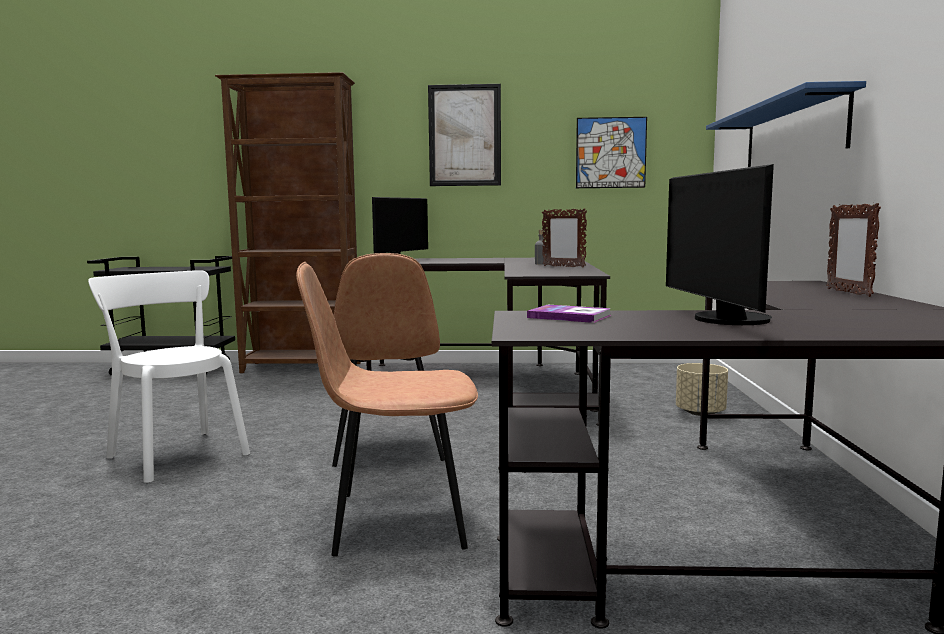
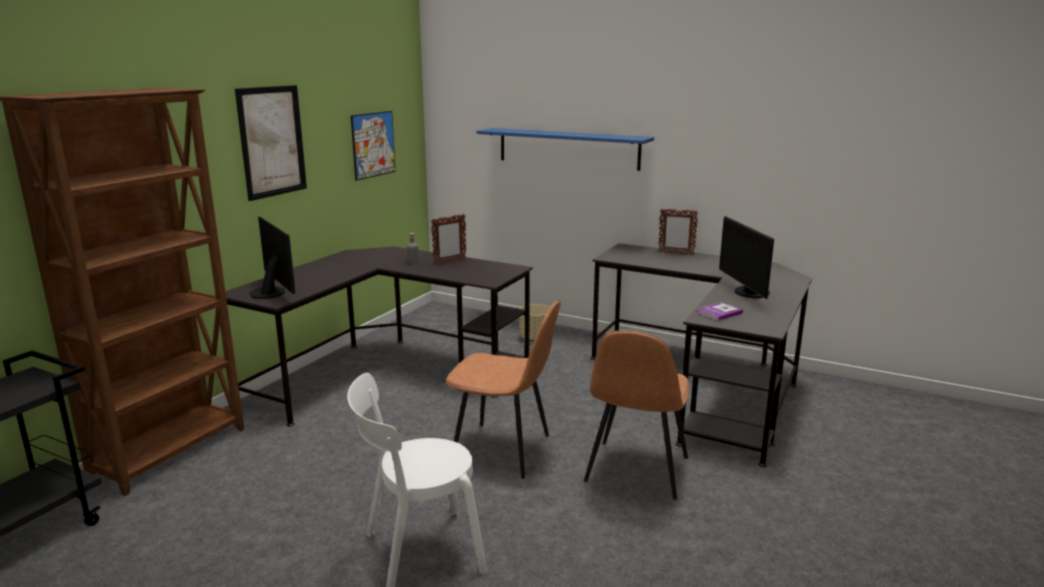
camera: 65 degrees left, 10 degrees up
monitor [666,164,774,325] -> monitor turned 60 degrees clockwise [719,216,774,299]

